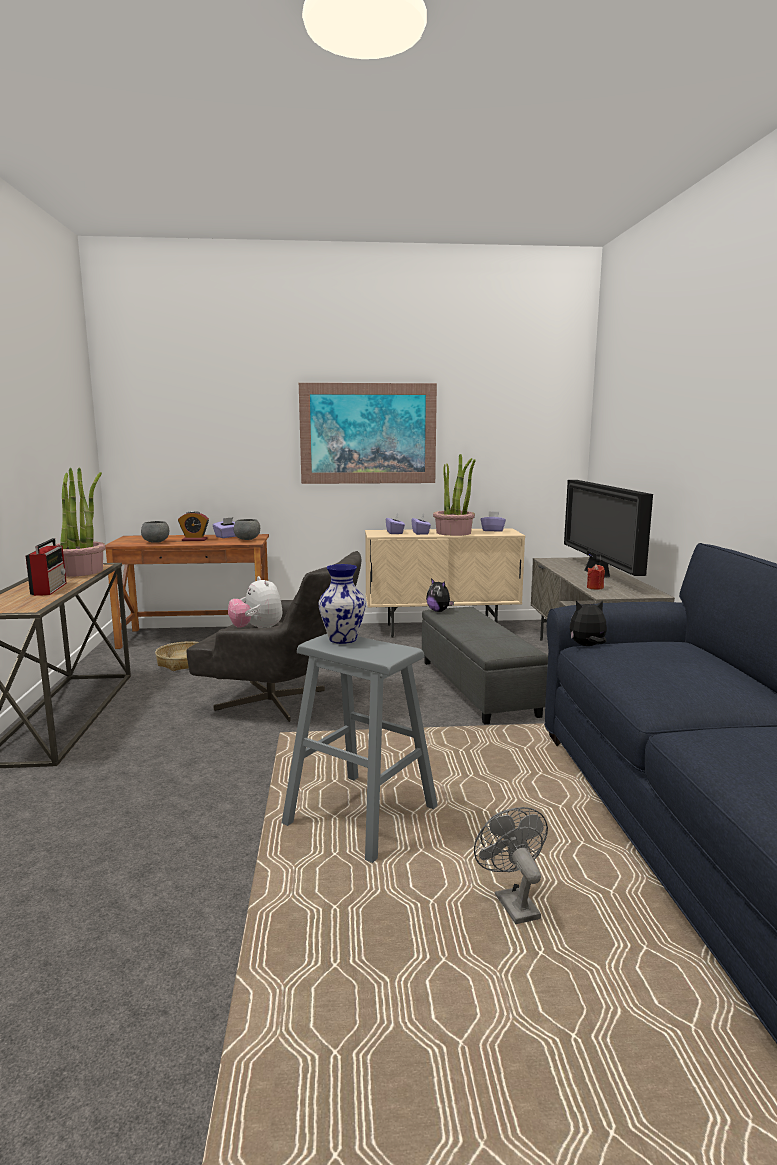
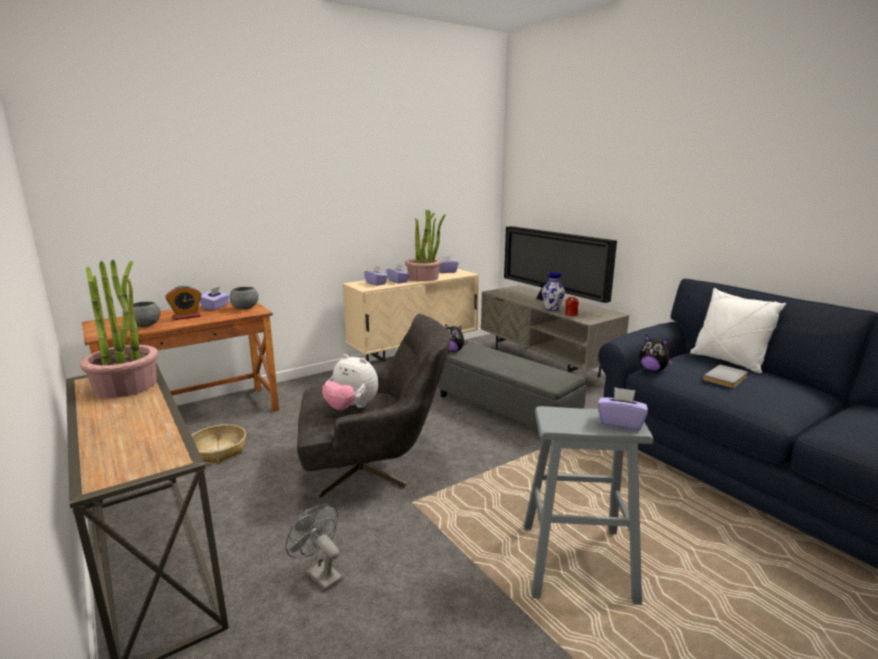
camera: 30 degrees left, 5 degrees up
radio [26,538,67,596] -> none
picture [299,383,437,484] -> none
vase [318,564,366,644] -> vase moved to [542,272,565,311]
grey fan [474,807,548,924] -> grey fan moved to [285,504,343,591]
plush toy [569,600,607,646] -> plush toy turned 105 degrees counterclockwise [639,335,674,372]
none -> purple tissue box [598,387,648,431]
none -> white pillow [690,288,786,373]
none -> grey book [703,364,748,388]

